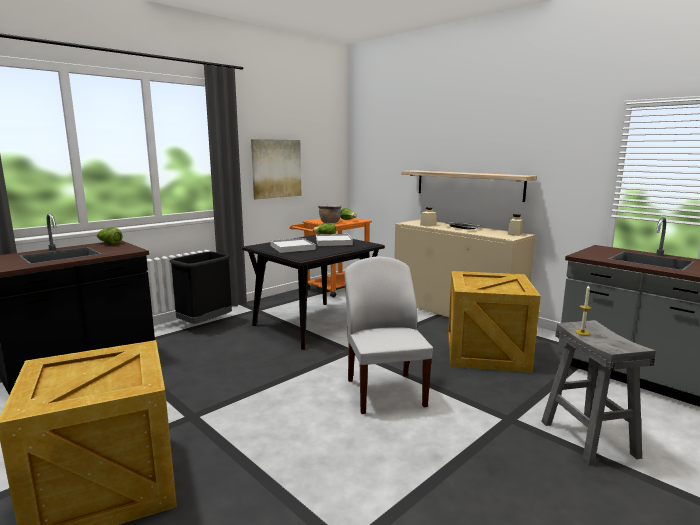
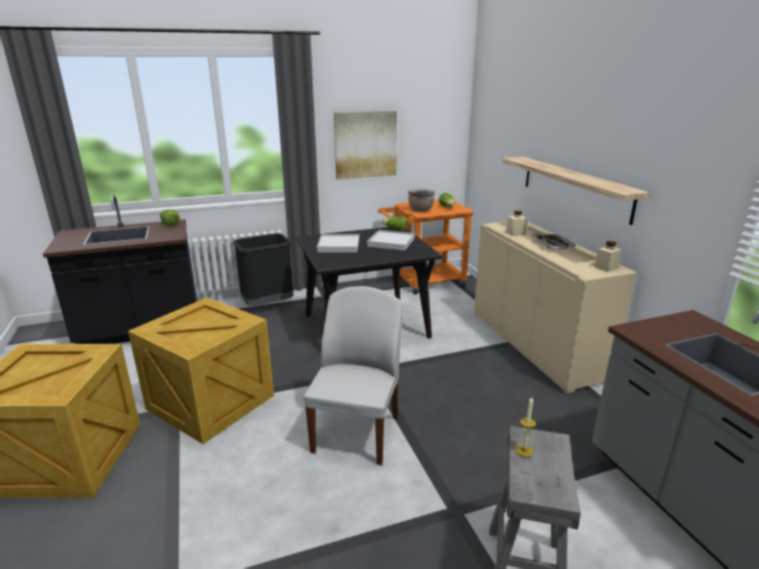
camera: 25 degrees right, 10 degrees up
crate [448,271,541,373] -> crate moved to [128,298,274,444]

